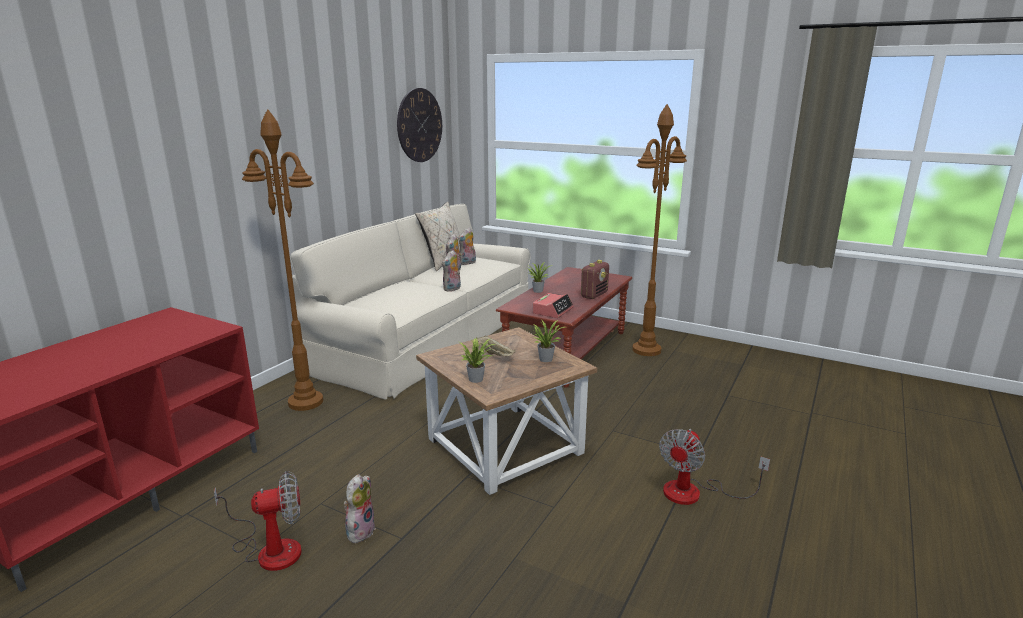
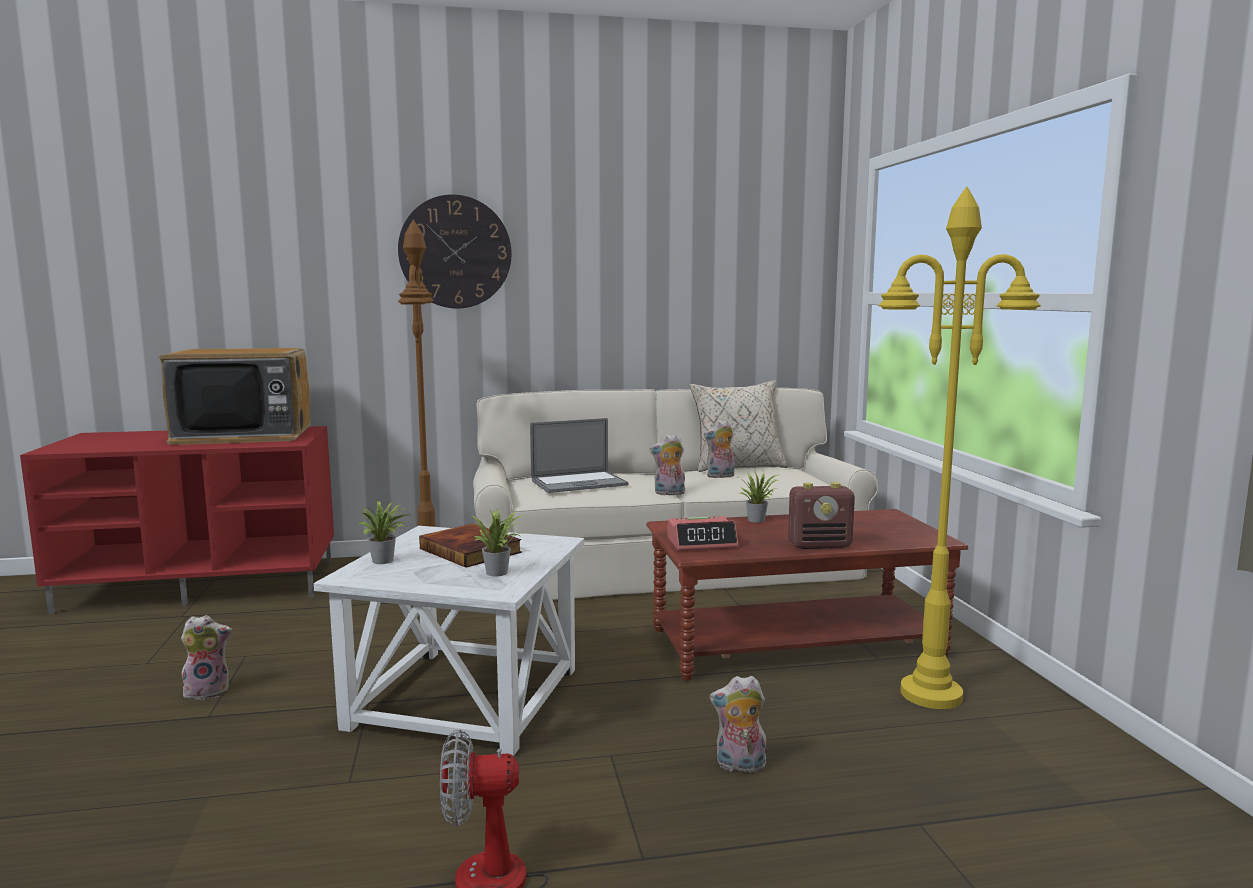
camera: 50 degrees right, 10 degrees down
fan [214,471,302,571] -> none
wall clock [397,88,442,162] -> wall clock moved to [398,194,512,308]
brown side table [416,327,597,495] -> white side table [314,526,584,756]
plush toy [458,228,476,265] -> plush toy moved to [709,676,766,772]
beige tray [476,336,516,356] -> book [419,523,522,567]
brown floor lamp [632,104,687,356] -> yellow floor lamp [879,187,1041,709]
none -> television [158,348,310,445]
none -> laptop [530,418,629,493]

